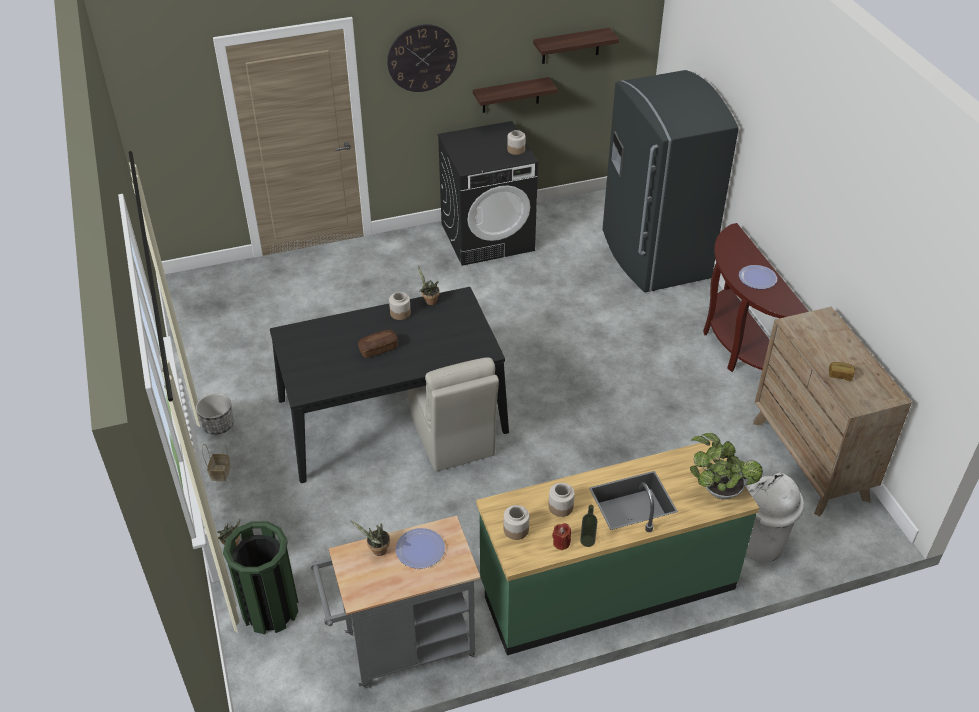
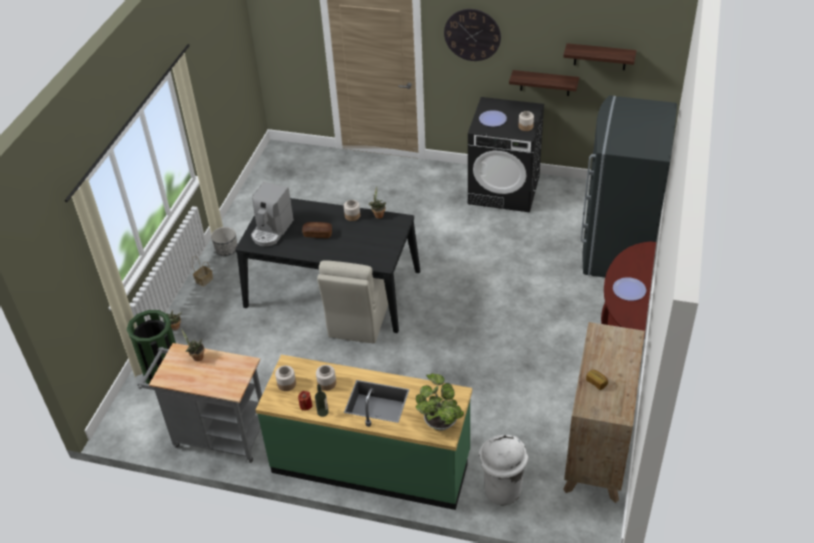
camera: 35 degrees right, 0 degrees up
plate [396,528,445,569] -> plate moved to [479,110,507,127]
none -> coffee machine [251,182,294,246]

